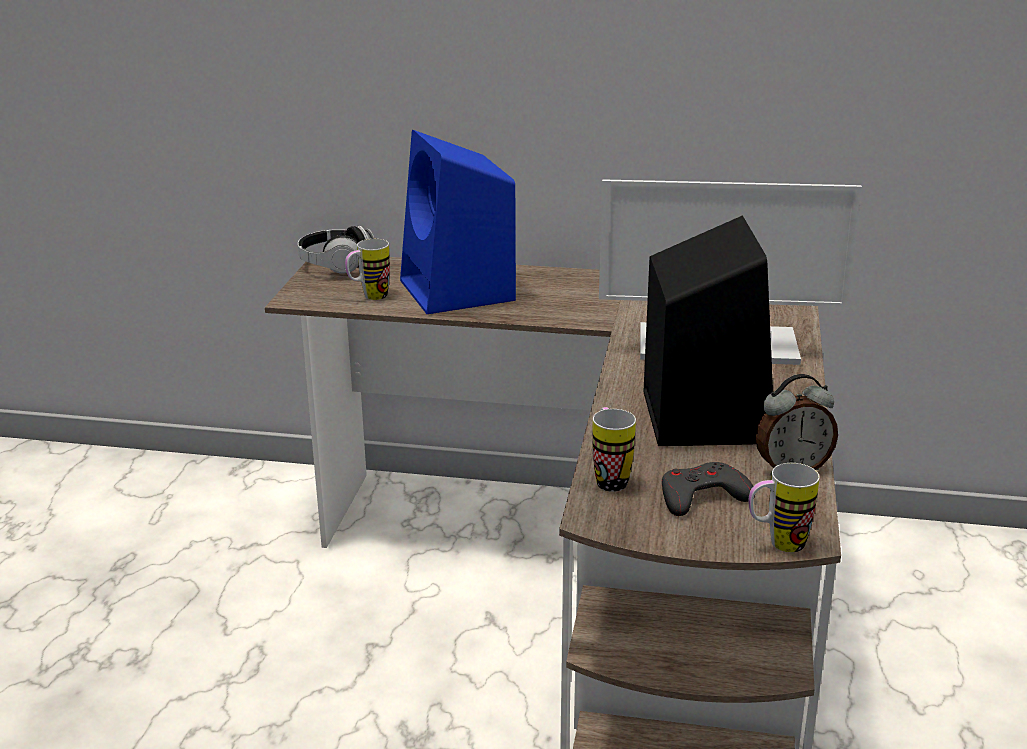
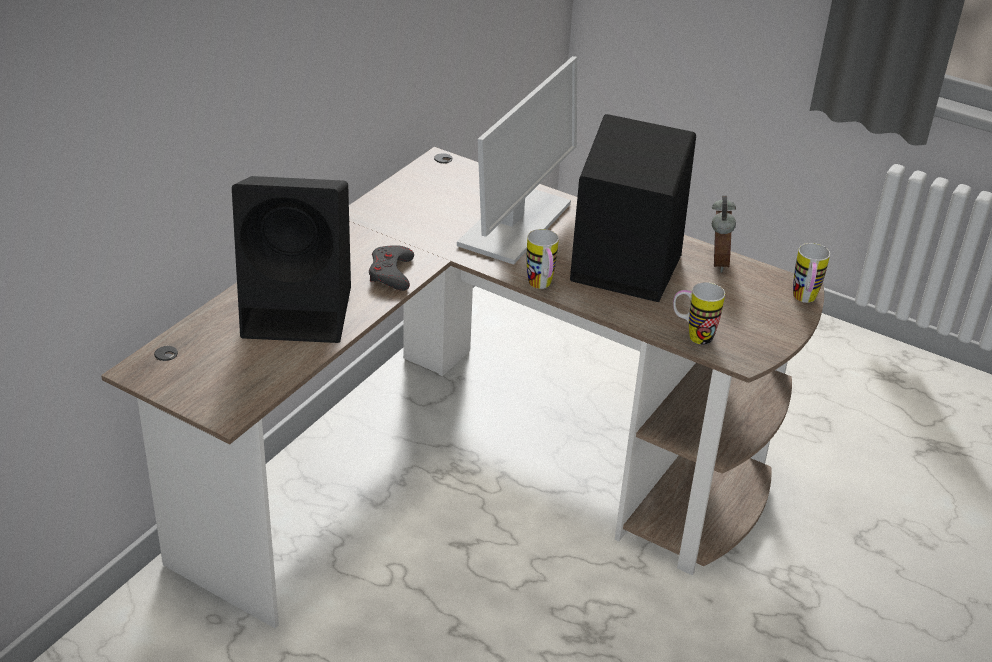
camera: 70 degrees left, 10 degrees up
headphones [298,226,375,274] -> none
mug [345,239,390,300] -> mug moved to [527,229,559,289]
blue speaker [400,130,516,314] -> black speaker [232,176,351,343]
grey game controller [662,462,755,516] -> grey game controller moved to [369,245,414,291]

